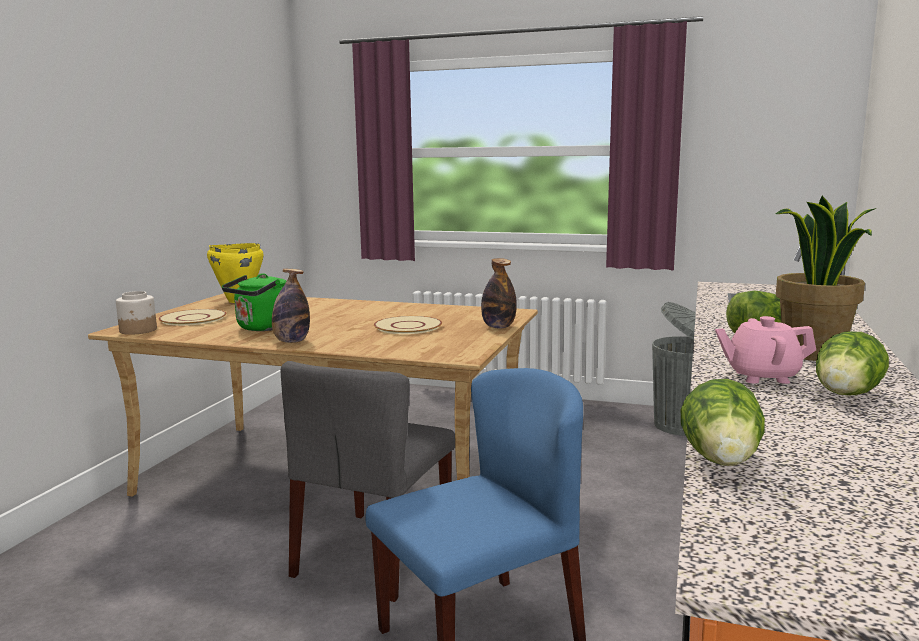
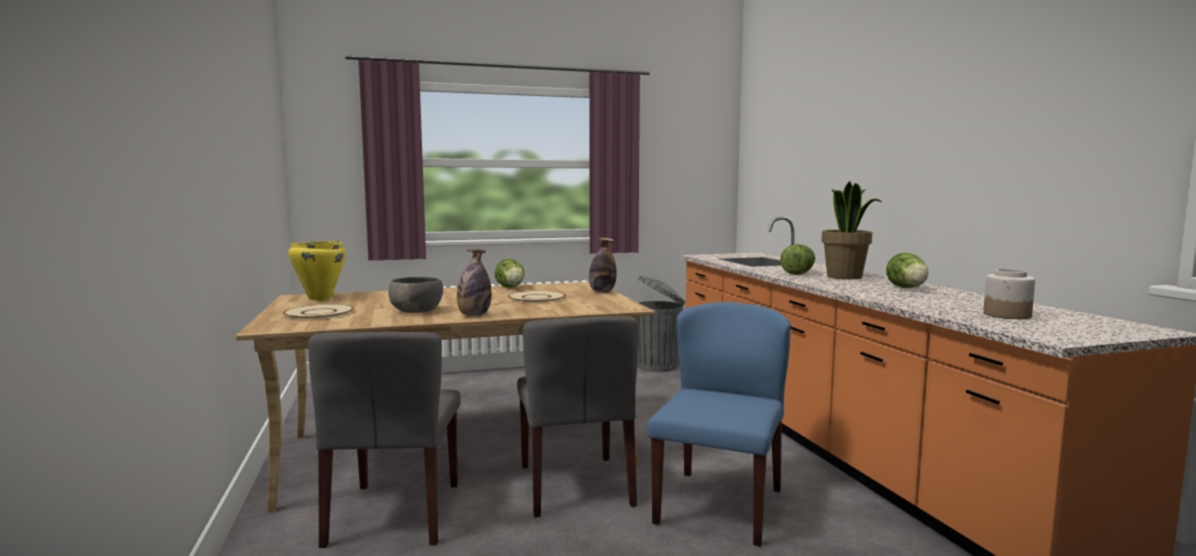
camera: 35 degrees left, 5 degrees down
jar [116,291,157,335] -> jar moved to [983,269,1035,319]
green kettle [222,273,286,331] -> grey bowl [388,277,443,313]
lettuce [681,379,765,466] -> lettuce moved to [495,259,524,288]
pink teapot [715,316,816,384] -> none
none -> grey chair [308,332,461,548]

